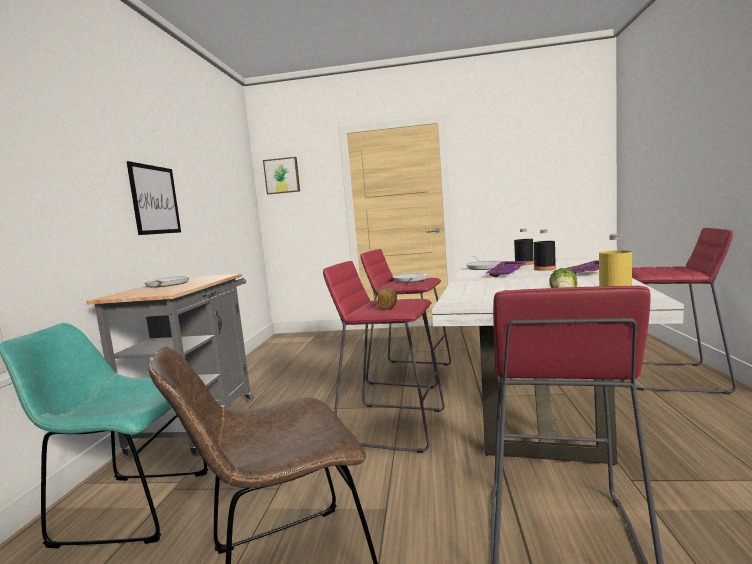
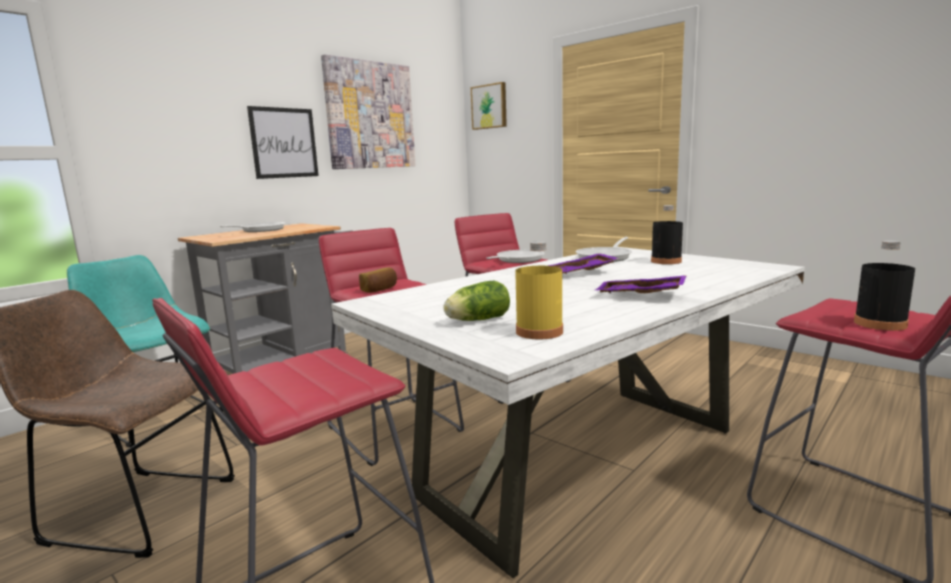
camera: 35 degrees right, 5 degrees up
black bottle [534,229,556,271] -> black bottle moved to [854,241,915,331]
none -> picture [321,54,416,169]

